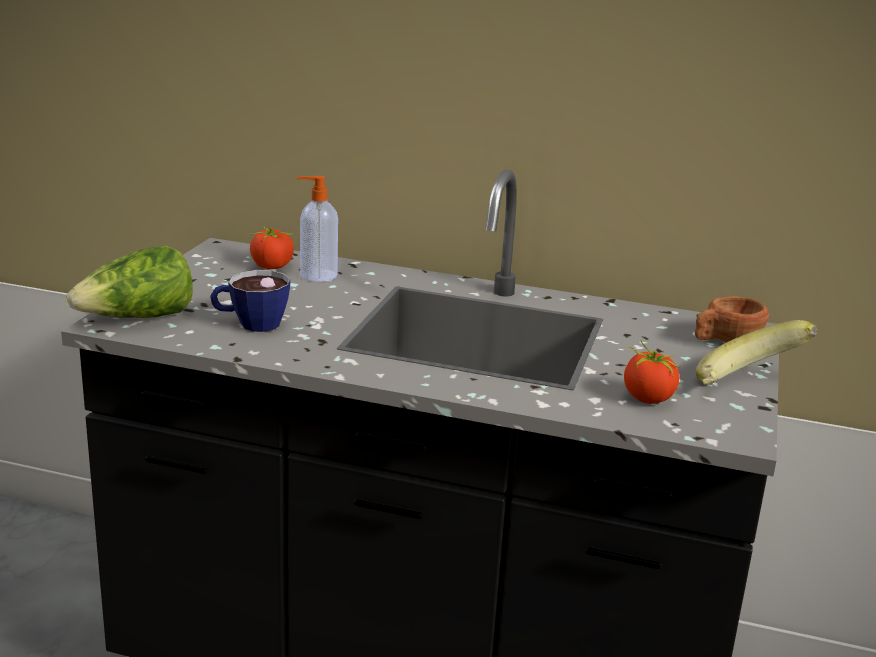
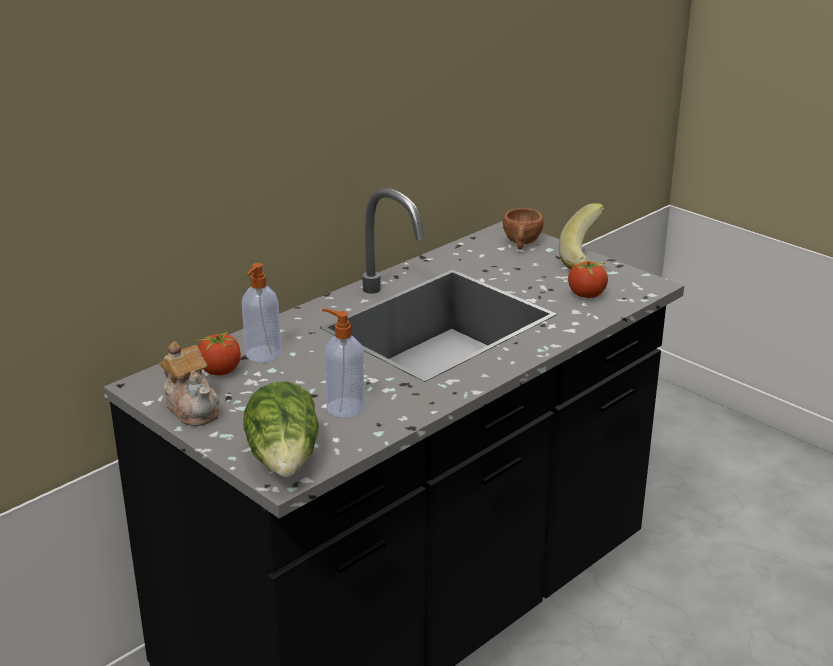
camera: 60 degrees left, 5 degrees up
cup [210,270,290,332] -> soap dispenser [322,308,365,418]
none -> teapot [160,341,220,426]

